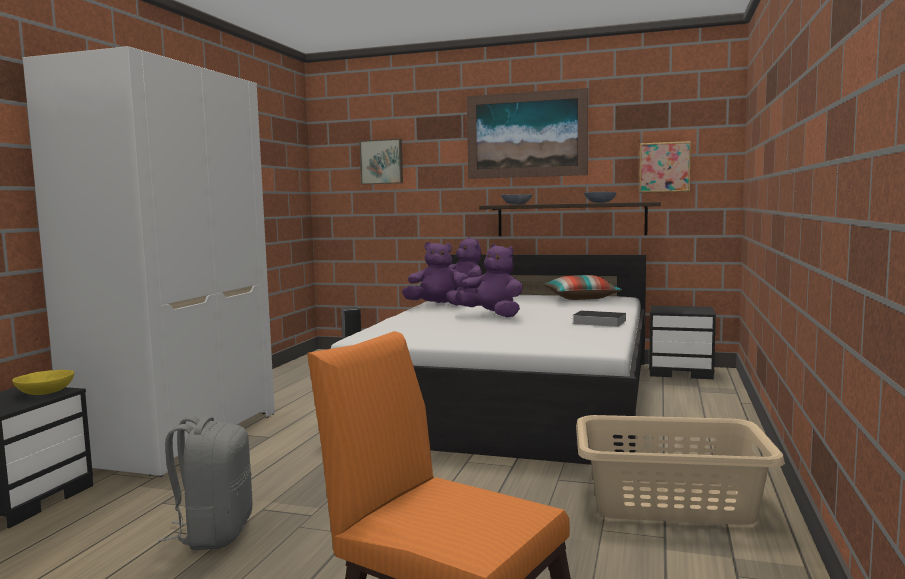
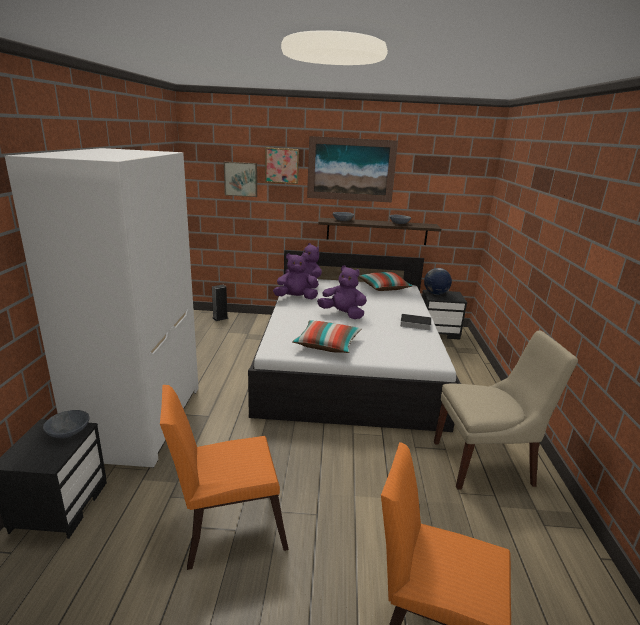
camera: 15 degrees left, 15 degrees up
yellow bowl [12,370,74,395] -> grey bowl [43,410,90,438]
grey backpack [158,416,253,550] -> orange chair [160,385,289,570]
beige laundry basket [576,415,785,525] -> beige chair [434,331,578,490]
picture [639,141,691,193] -> picture moved to [265,147,299,184]
none -> pillow [292,320,361,353]
none -> globe [424,268,452,295]

